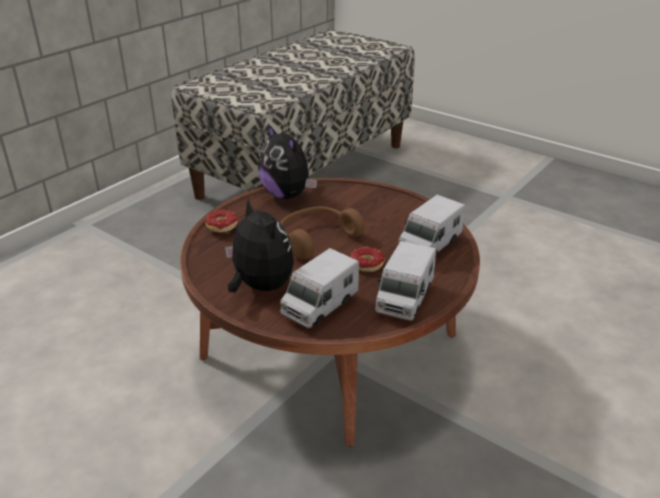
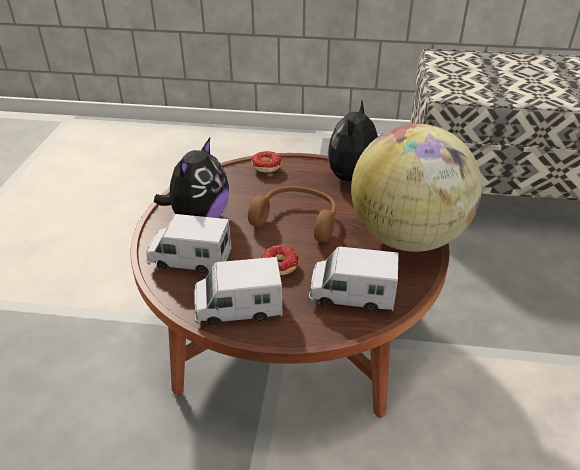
camera: 60 degrees right, 5 degrees up
none -> globe [351,124,482,252]

